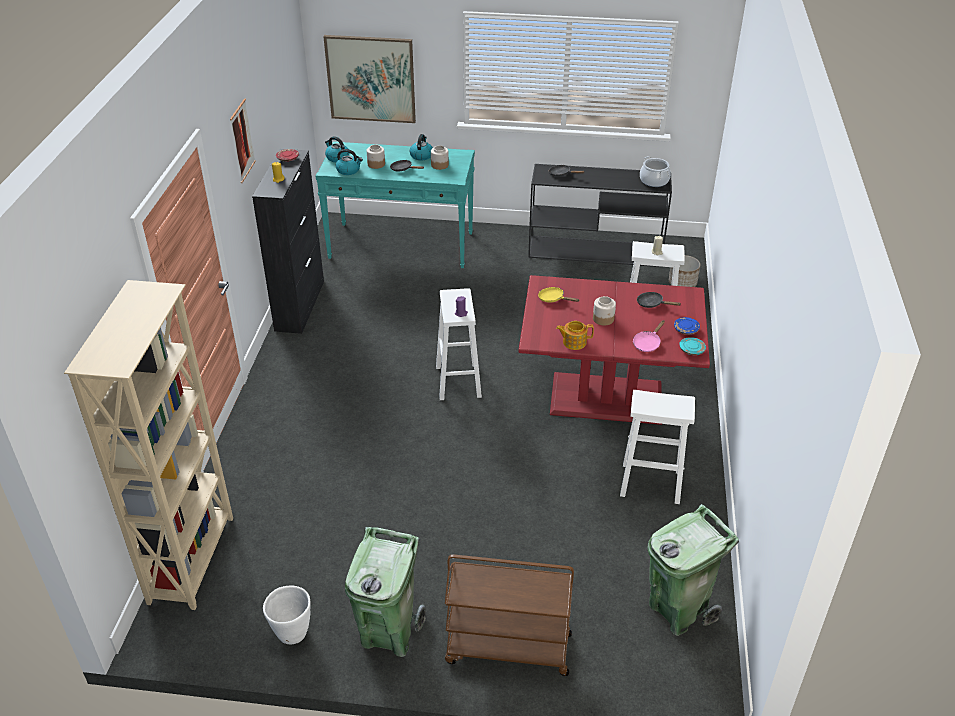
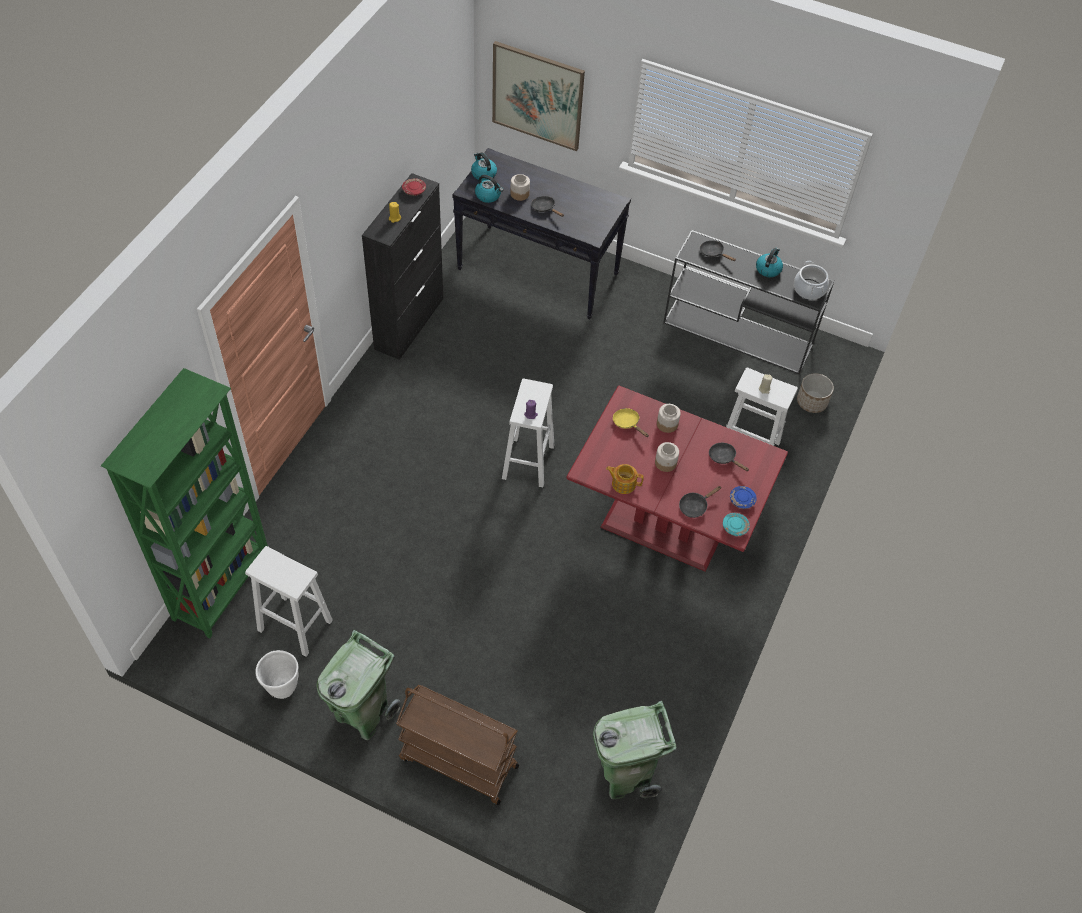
camera: 15 degrees right, 15 degrees up
beige bookcase [64,280,233,610] -> green bookcase [101,368,268,638]
picture [230,98,256,183] -> none
turquoise console table [316,141,475,268] -> black console table [452,148,631,319]
kettle [410,134,433,160] -> kettle moved to [756,248,783,277]
jar [431,145,449,170] -> jar moved to [657,404,681,433]
white stool [620,390,695,504] -> white stool moved to [245,546,333,657]
pink frying pan [633,320,665,352] -> black frying pan [679,486,721,518]

